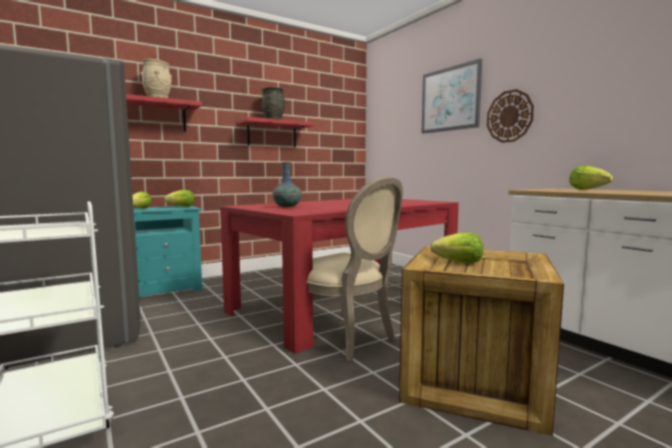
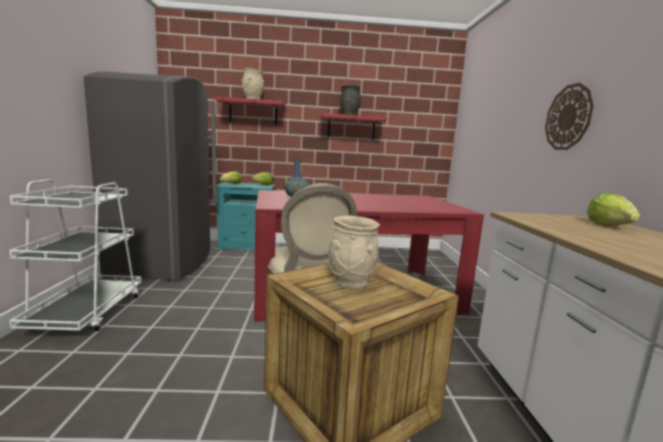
camera: 30 degrees right, 5 degrees up
picture [421,58,482,134] -> none
lettuce [430,232,484,263] -> beige vase [328,216,380,288]

